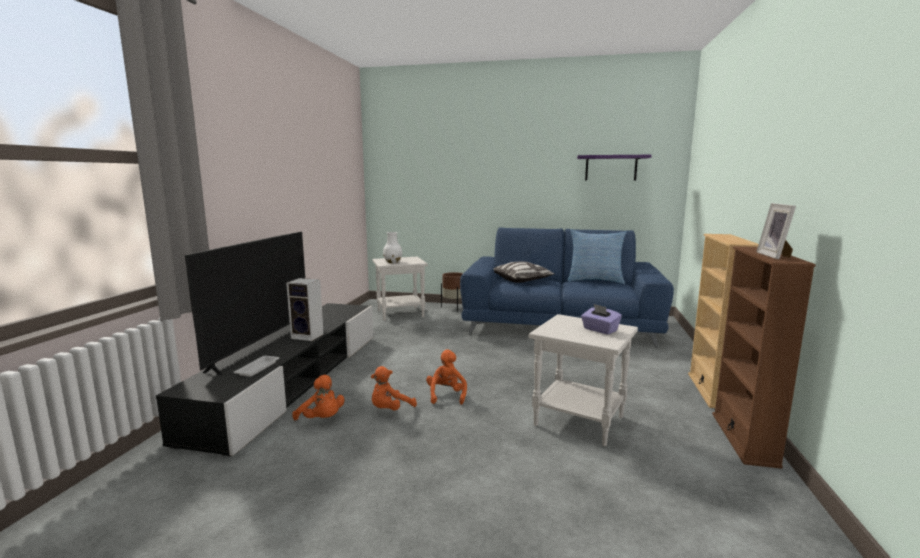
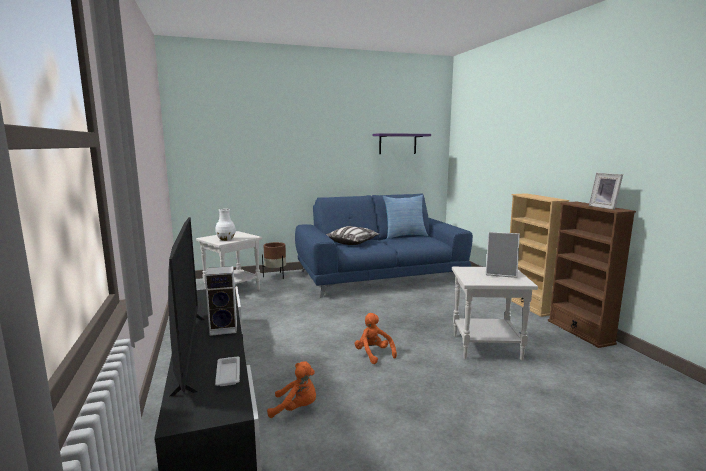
camera: 30 degrees left, 0 degrees up
orange plush toy [371,366,417,410] -> none
purple tissue box [581,304,622,334] -> picture frame [486,232,520,278]

